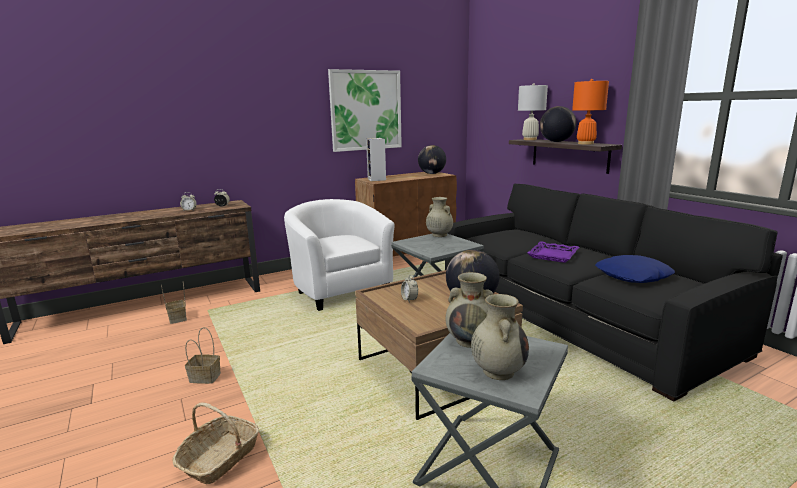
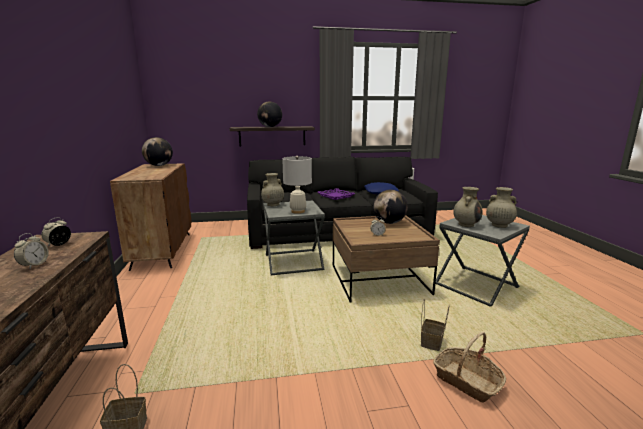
camera: 70 degrees left, 0 degrees up
basket [185,327,221,384] -> basket moved to [421,299,450,351]
white armchair [284,199,395,311] -> none
picture [328,69,402,152] -> none
speaker [366,138,386,181] -> none
white table lamp [518,83,548,140] -> white table lamp moved to [282,156,312,214]
orange table lamp [572,79,609,145] -> none

